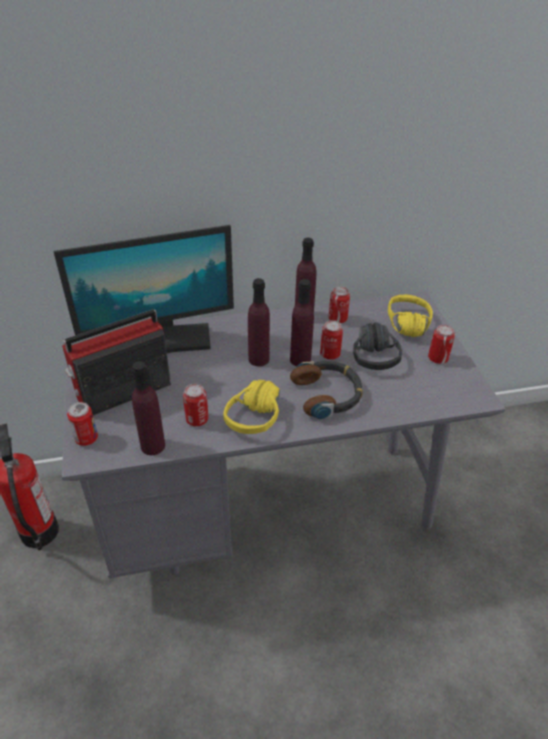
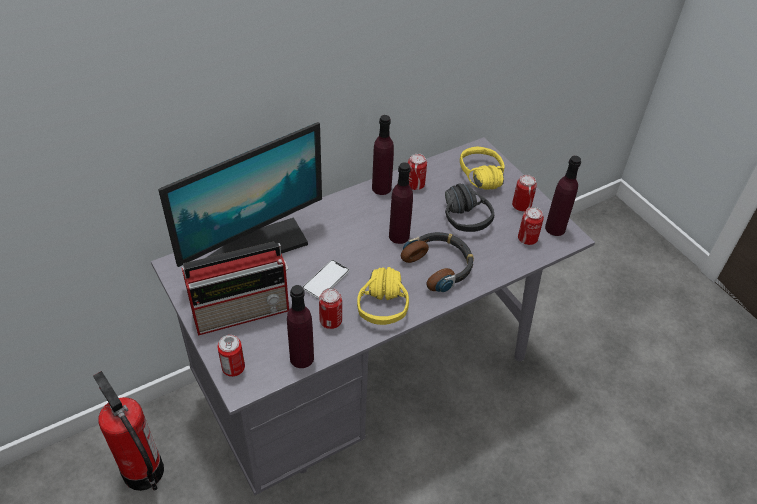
camera: 20 degrees left, 5 degrees up
radio [62,309,171,416] -> radio turned 150 degrees counterclockwise [182,241,289,336]
purple bottle [248,278,270,366] -> purple bottle moved to [545,156,581,236]
can [320,320,343,360] -> can moved to [518,207,544,245]
none -> phone [303,260,349,299]

